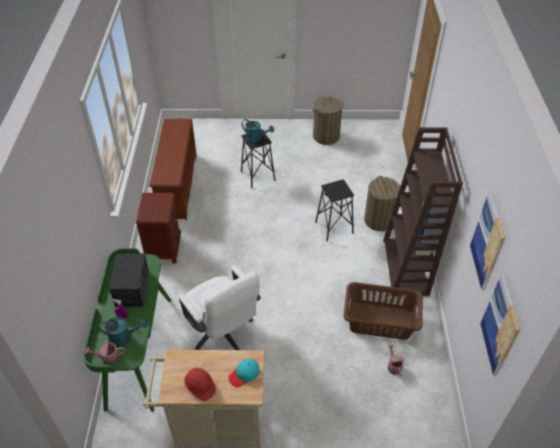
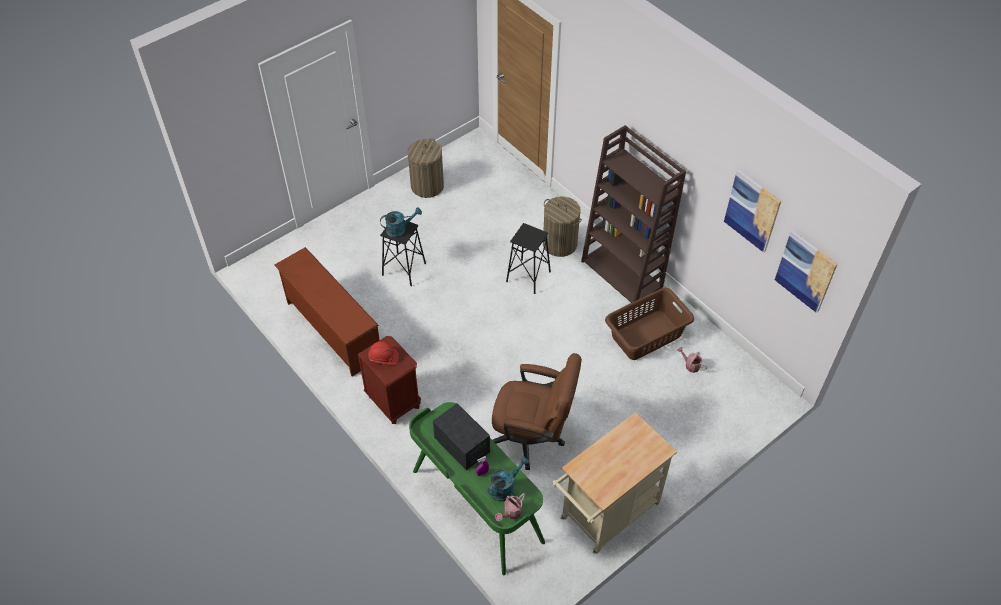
camera: 40 degrees left, 5 degrees up
white office chair [179,266,261,350] -> brown office chair [492,353,582,470]
red hard hat [184,368,216,401] -> red hard hat moved to [368,342,399,365]
turquoise cap [228,358,259,388] -> none

